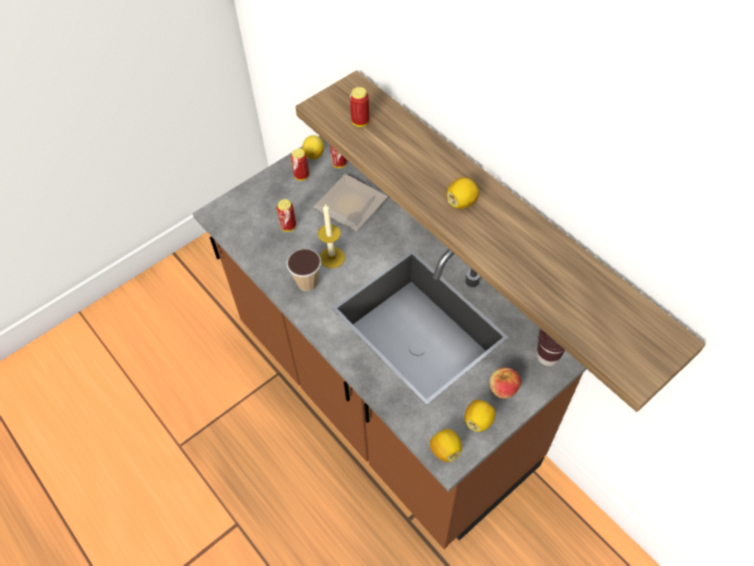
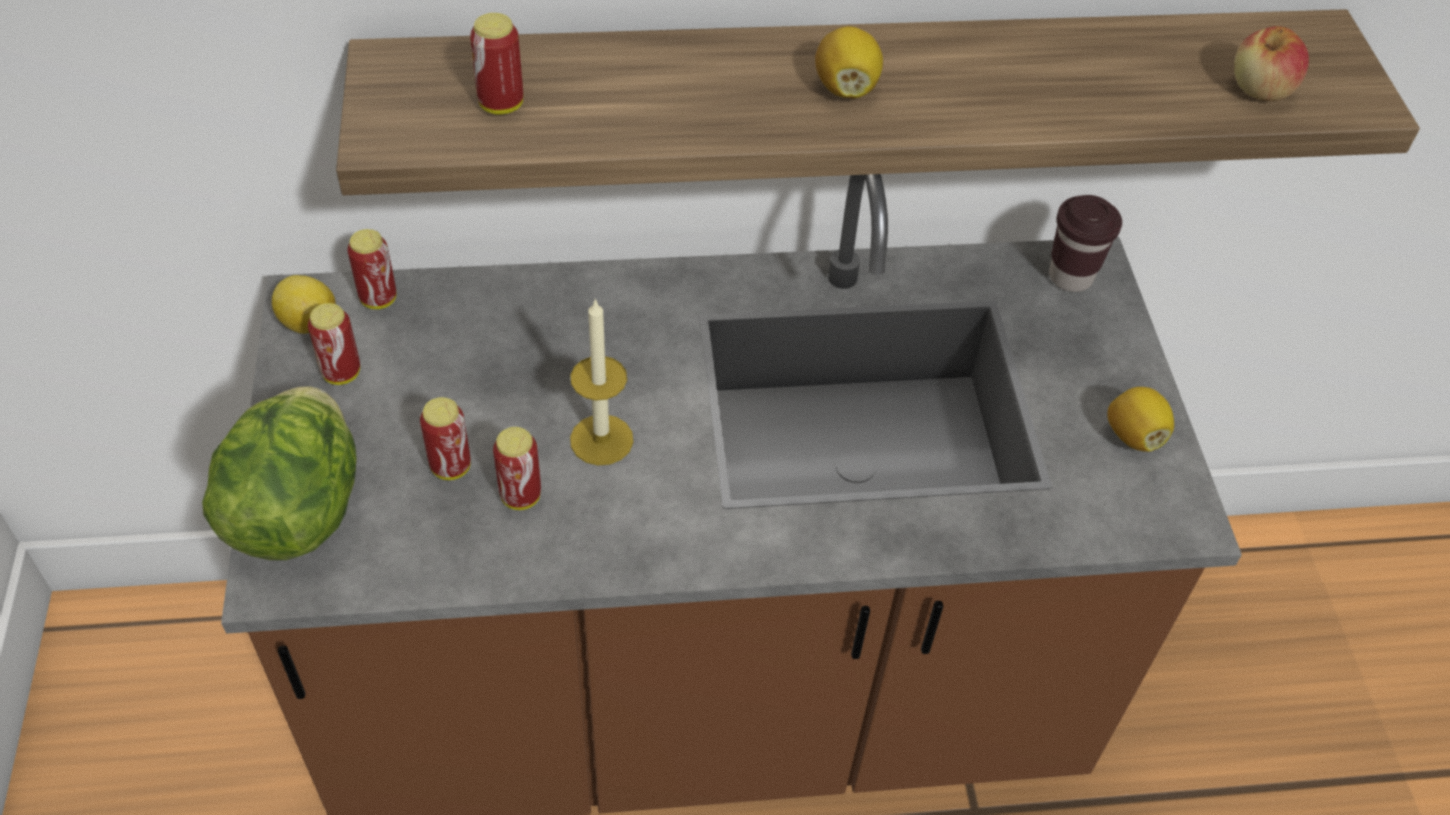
camera: 60 degrees left, 5 degrees down
cup [286,248,321,292] -> none
plate [314,174,388,231] -> none
lemon [430,429,462,462] -> none
apple [489,367,521,399] -> apple moved to [1234,26,1309,101]
none -> lettuce [202,386,357,560]
none -> can [493,427,541,510]

